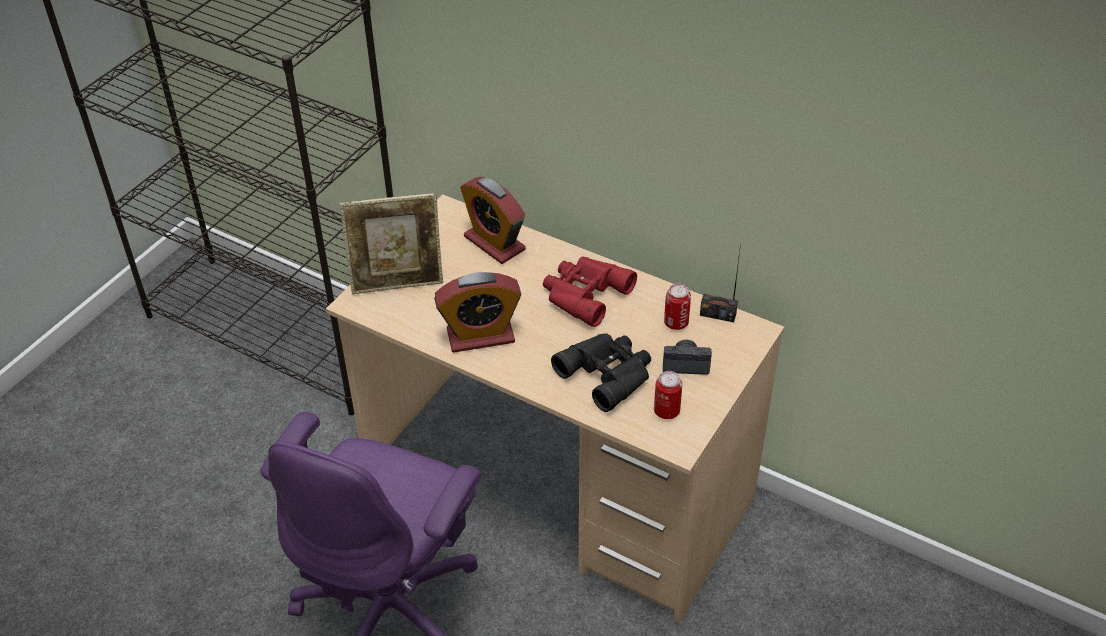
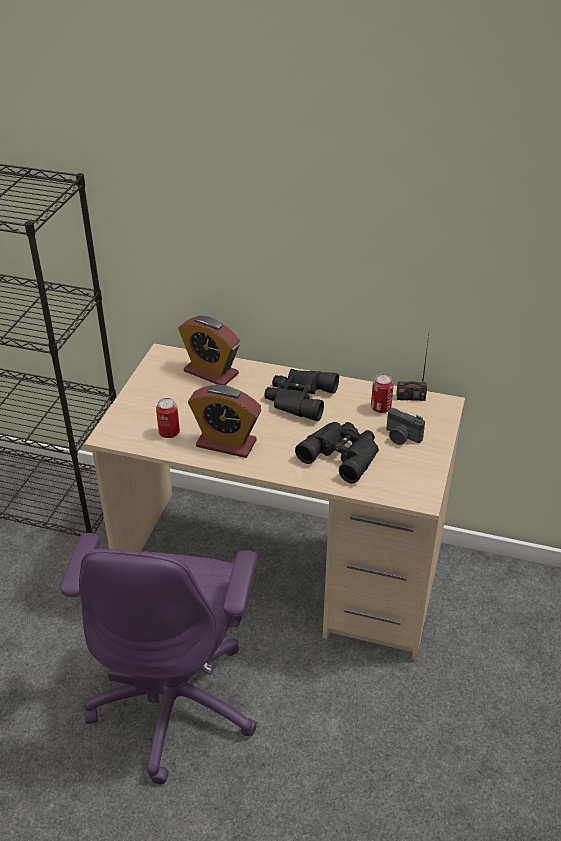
camera: 15 degrees left, 5 degrees down
picture frame [340,193,443,294] -> none
alarm clock [434,272,522,353] -> alarm clock turned 45 degrees clockwise [188,385,261,458]
red binoculars [543,257,637,327] -> black binoculars [264,369,339,421]
can [654,371,682,419] -> can moved to [156,398,180,438]
camera [663,339,712,375] -> camera turned 135 degrees counterclockwise [386,408,425,445]

